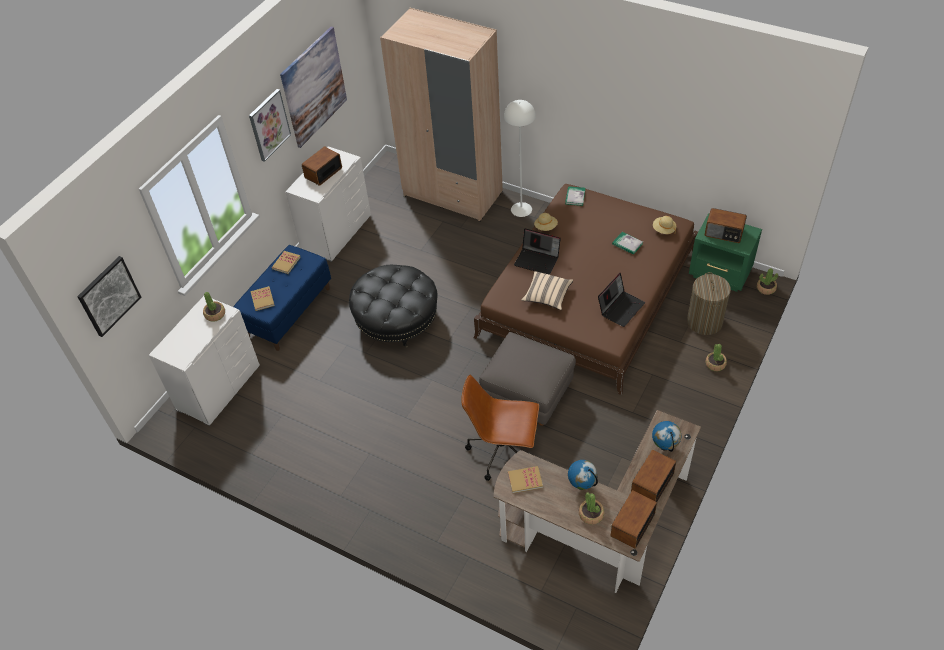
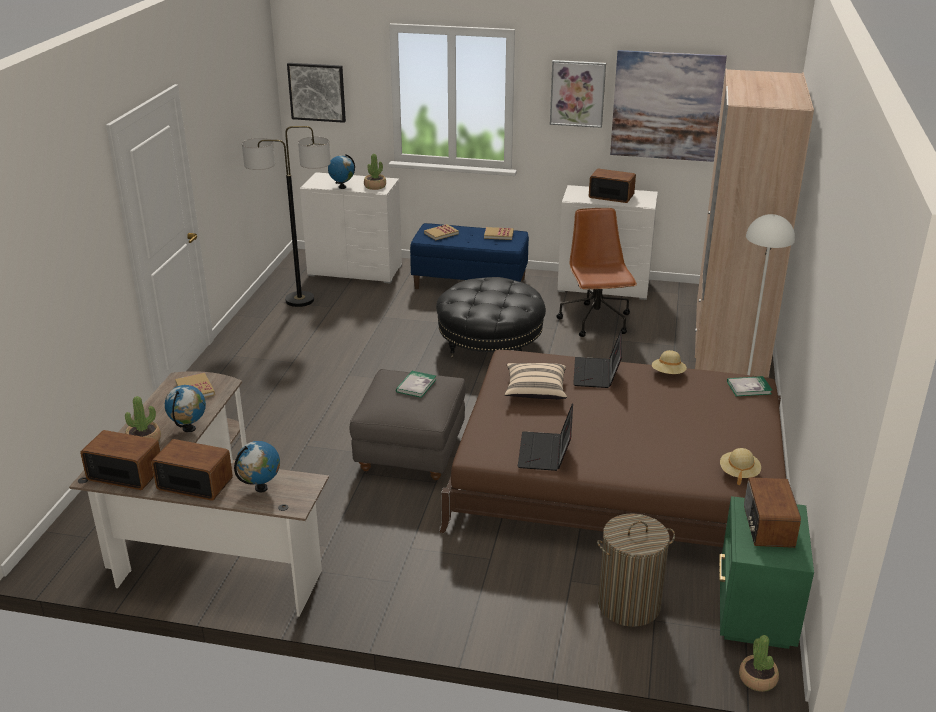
camera: 70 degrees right, 20 degrees down
brown office chair [461,375,539,481] -> brown office chair moved to [556,208,637,337]
laptop [598,273,645,327] -> laptop turned 75 degrees clockwise [518,404,573,471]
book [612,232,643,255] -> book moved to [396,371,436,398]
potted plant [705,344,727,371] -> none
none -> floor lamp [242,126,331,307]
none -> globe [328,154,355,189]

